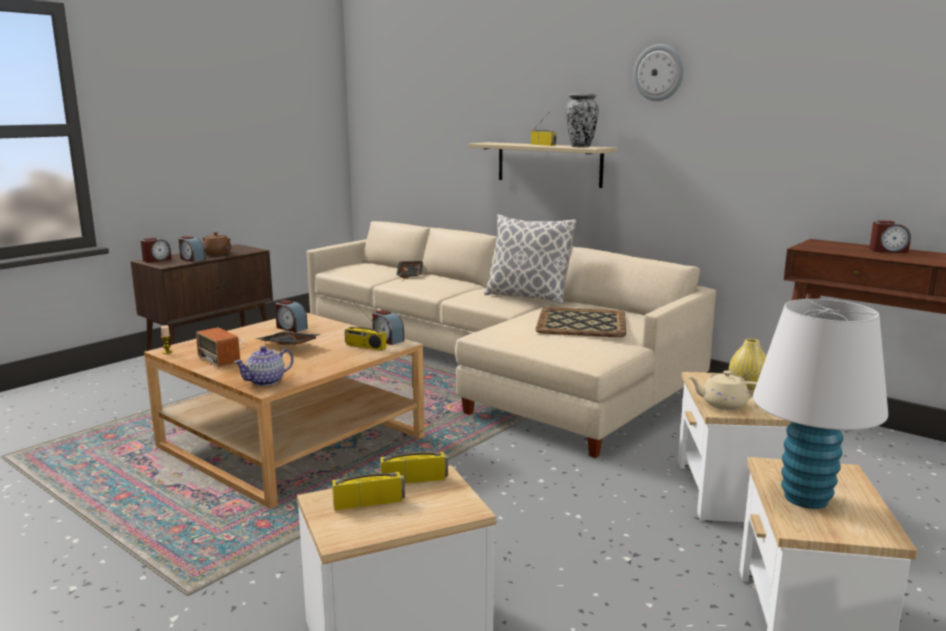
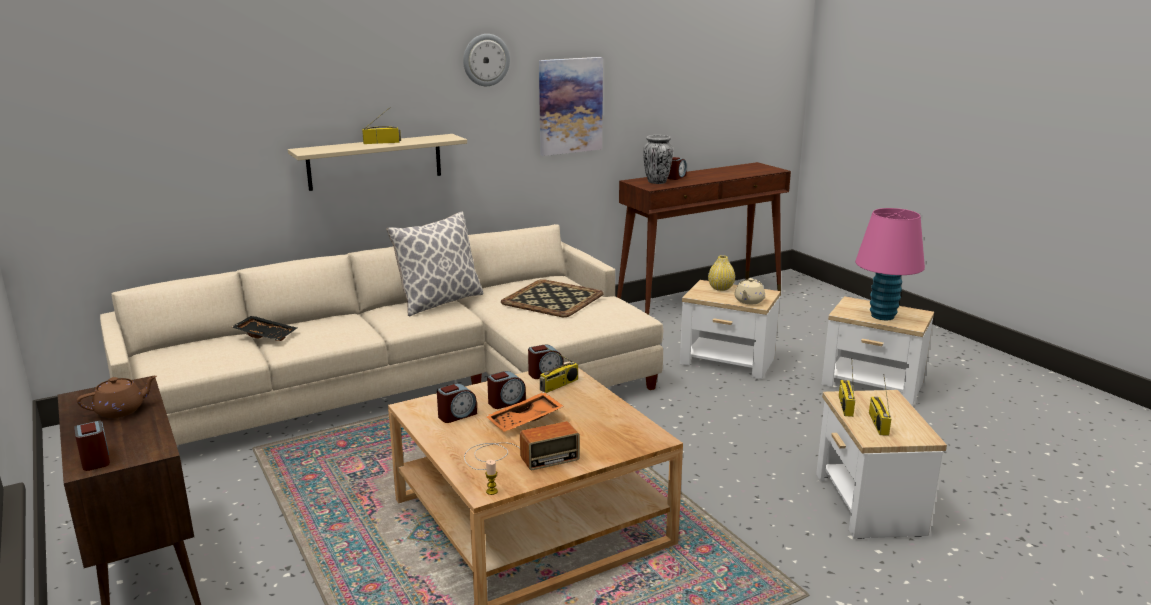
camera: 70 degrees left, 5 degrees up
alarm clock [178,236,205,262] -> alarm clock moved to [487,371,526,409]
teapot [234,346,294,386] -> none
black tray [255,332,322,345] -> orange tray [486,392,564,432]
vase [566,94,599,147] -> vase moved to [643,135,673,184]
white table lamp [753,299,888,509] -> pink table lamp [855,208,925,320]
none -> picture [539,57,603,156]

